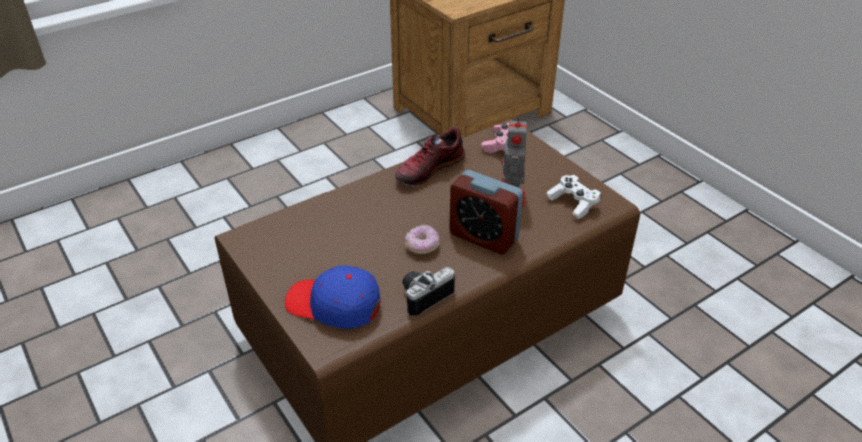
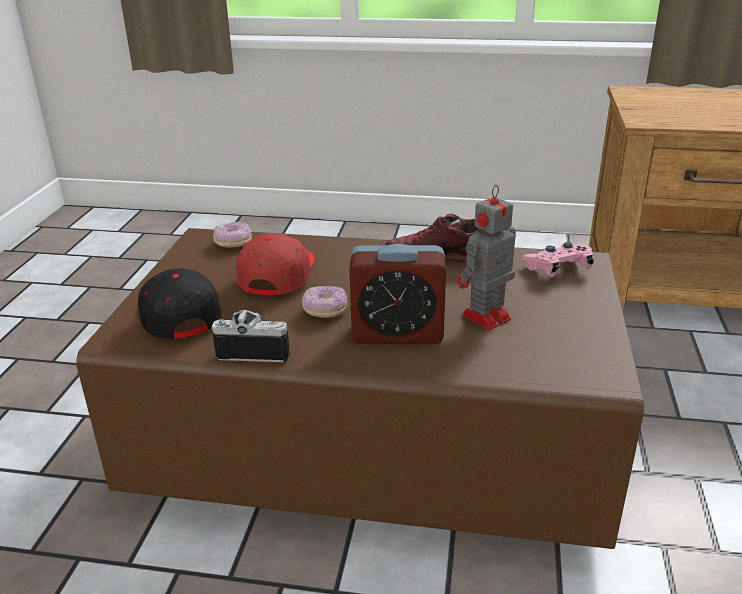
camera: 45 degrees right, 10 degrees down
blue cap [285,266,381,329] -> black cap [138,268,221,339]
alarm clock [449,170,523,255] -> alarm clock turned 75 degrees counterclockwise [349,244,446,344]
white game controller [546,175,602,219] -> none
none -> donut [213,221,253,248]
none -> red cap [236,233,315,295]

